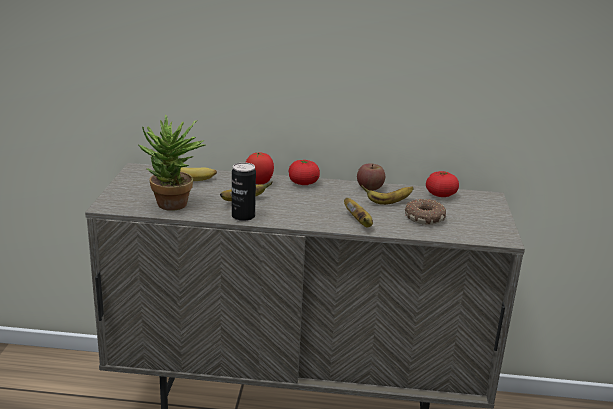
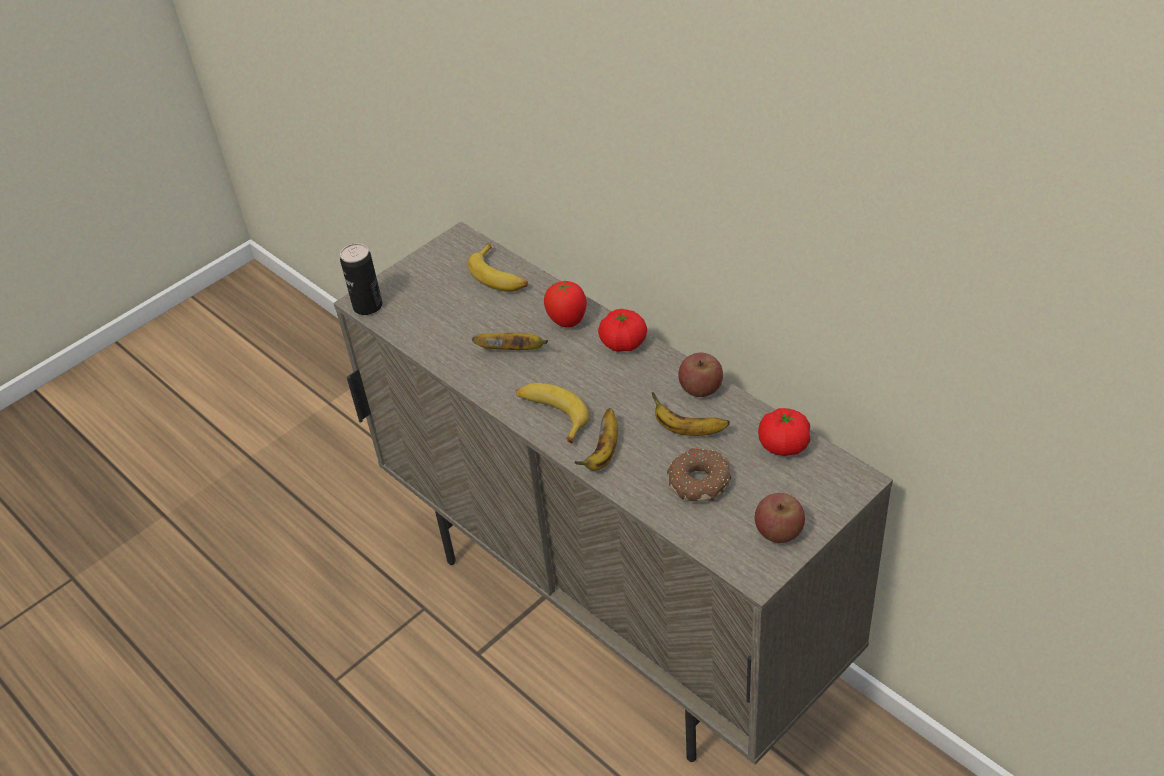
camera: 45 degrees right, 20 degrees up
potted plant [139,115,205,211] -> none
can [232,162,256,221] -> can moved to [340,243,383,315]
none -> banana [516,383,589,443]
none -> apple [755,493,805,543]

